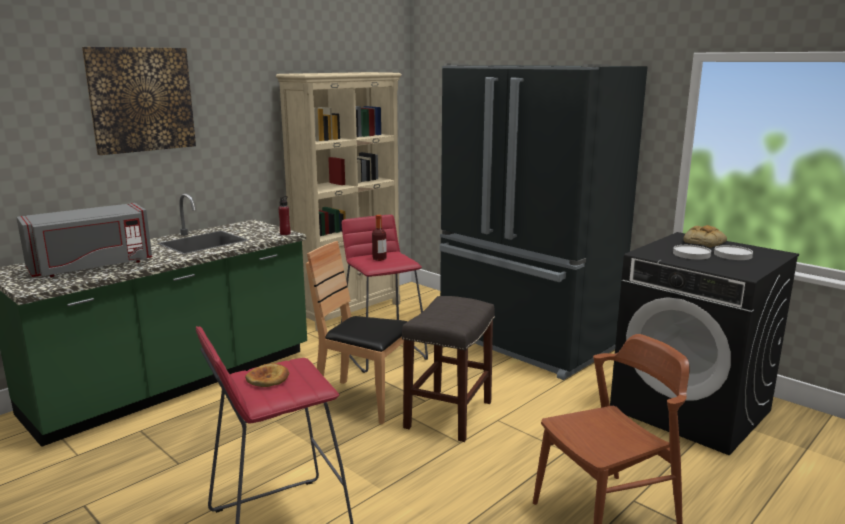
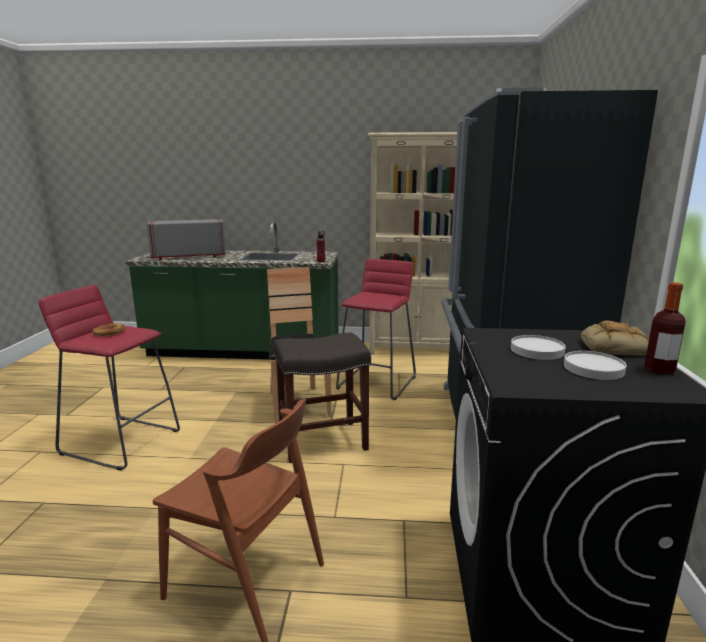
camera: 50 degrees right, 0 degrees up
grey microwave [16,203,152,277] -> grey microwave turned 150 degrees clockwise [147,219,226,260]
picture [82,47,196,155] -> none
bottle [372,215,387,261] -> bottle moved to [644,282,686,375]

